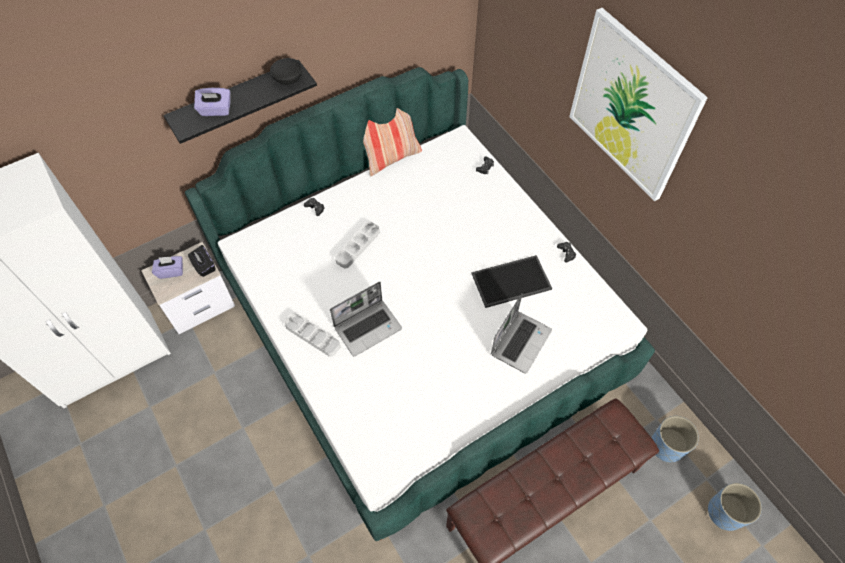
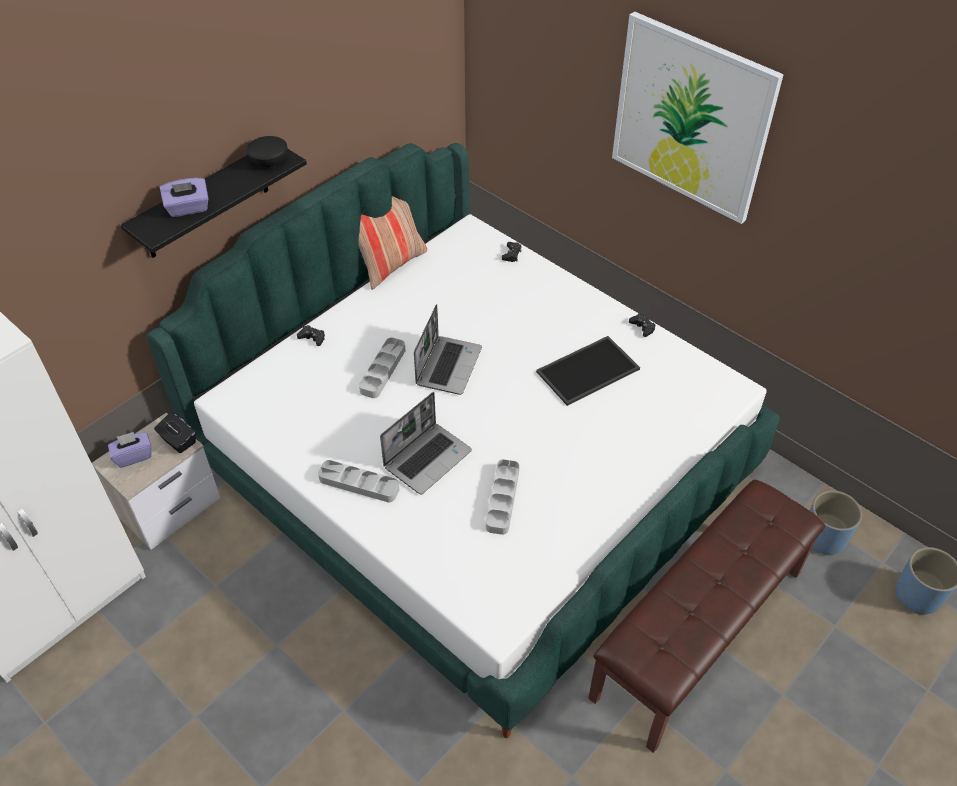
camera: 15 degrees left, 10 degrees down
laptop [491,293,552,373] -> laptop moved to [414,304,482,395]
none -> grey tray [486,459,520,535]

